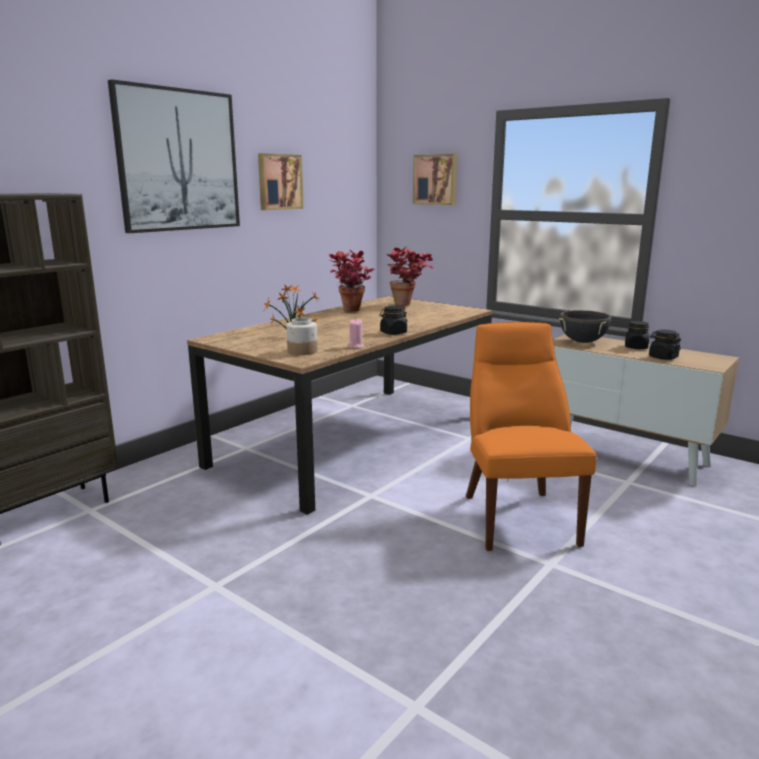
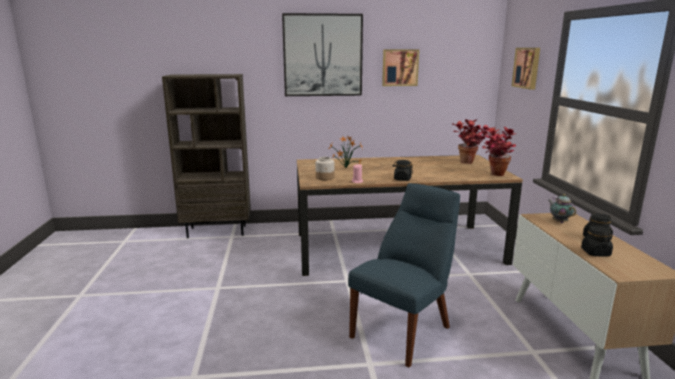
camera: 45 degrees right, 0 degrees up
potted plant [329,250,375,311] -> potted plant moved to [482,127,516,176]
orange chair [466,322,596,551] -> blue chair [348,183,460,368]
black cooking pot [559,310,611,343] -> teapot [548,194,576,223]

